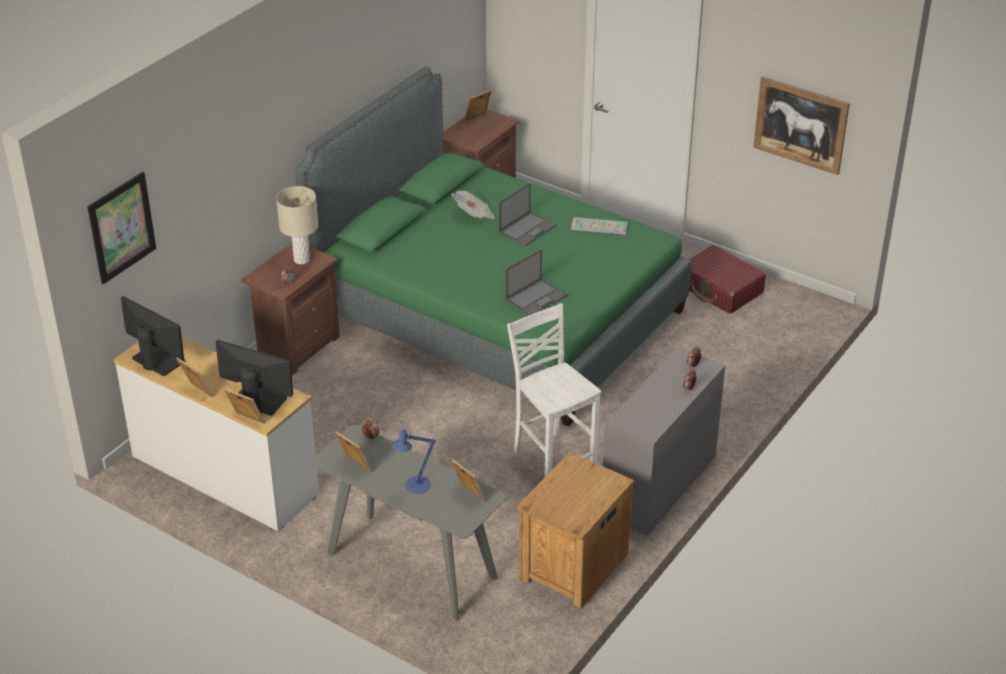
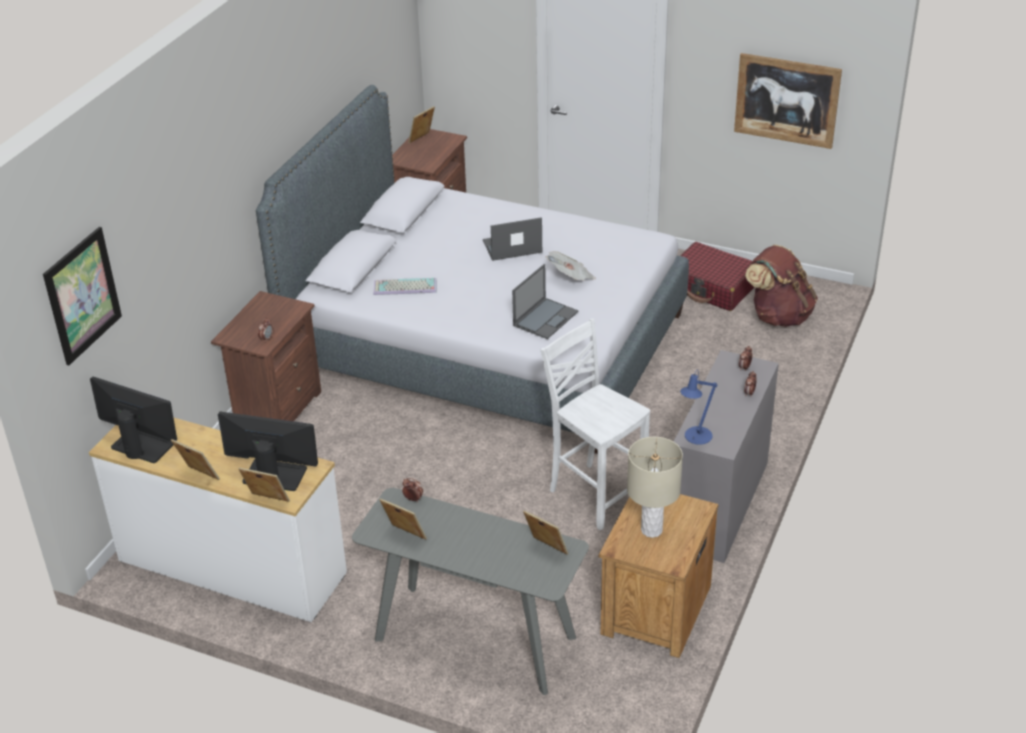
camera: 10 degrees left, 0 degrees up
beige table lamp [276,186,318,264] -> beige table lamp moved to [627,437,683,538]
green bed [295,67,692,427] -> grey bed [256,85,689,454]
blue table lamp [392,427,436,494] -> blue table lamp moved to [680,369,717,445]
newspaper [452,190,495,219] -> newspaper moved to [545,251,596,281]
laptop [499,183,556,246] -> laptop turned 135 degrees counterclockwise [483,217,543,261]
keyboard [571,217,628,235] -> keyboard moved to [373,278,437,295]
none -> brown backpack [745,245,818,327]

